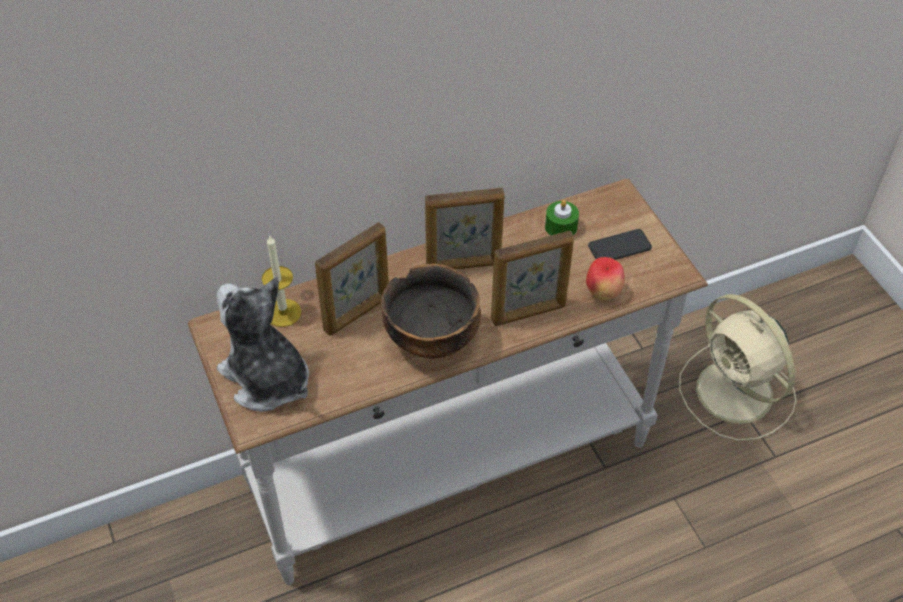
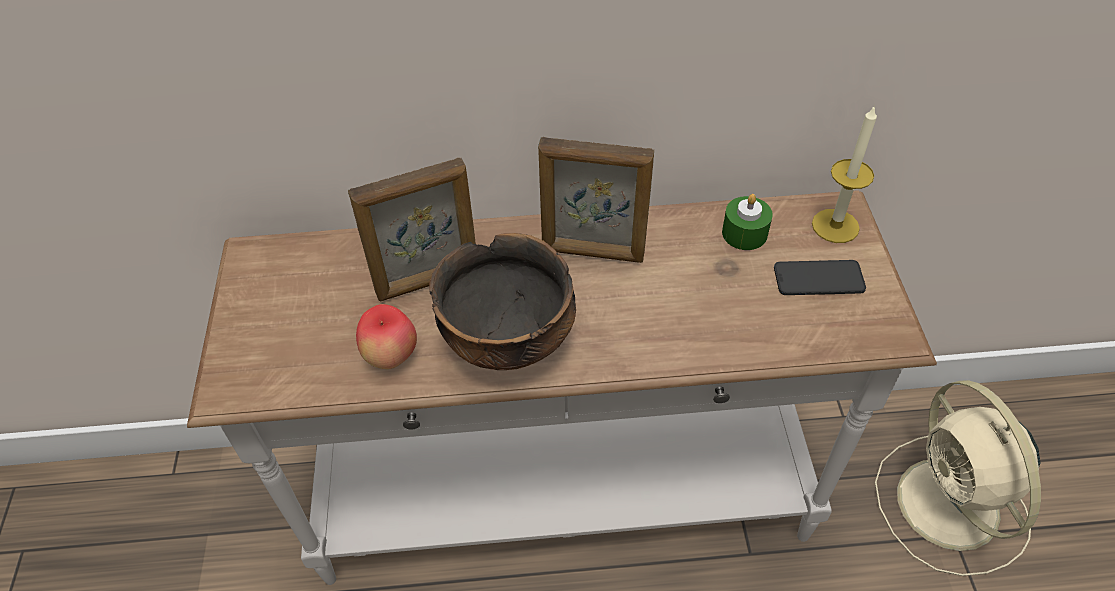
camera: 20 degrees right, 0 degrees up
plush toy [216,277,309,412] -> none
candle [262,236,301,327] -> candle moved to [812,105,877,243]
picture frame [491,231,574,326] -> none
apple [586,257,625,300] -> apple moved to [356,304,417,369]

